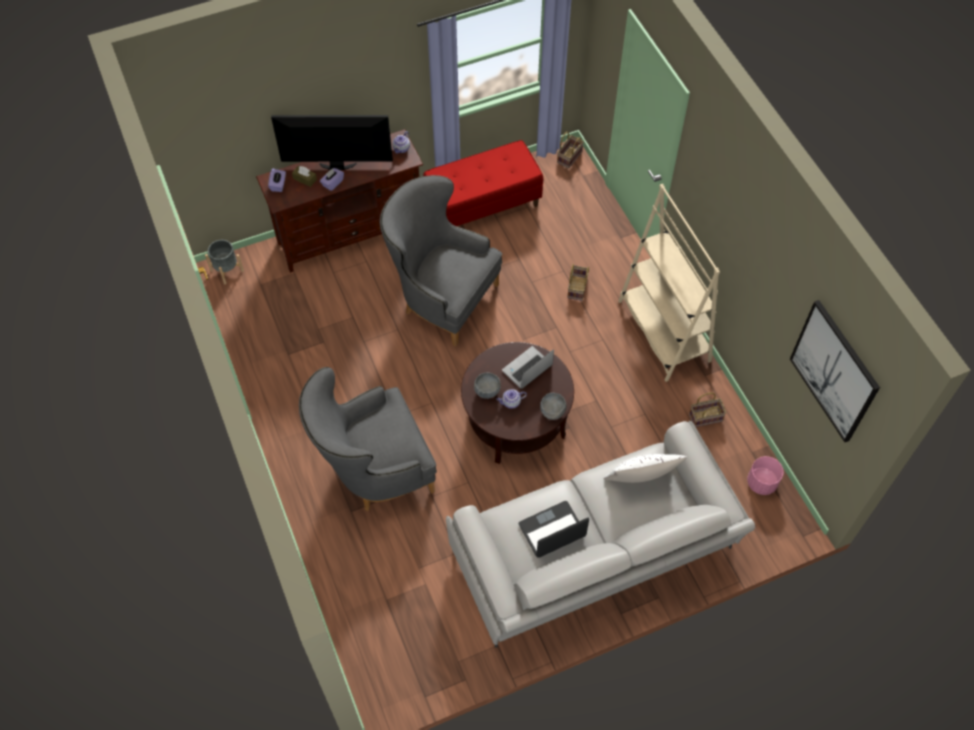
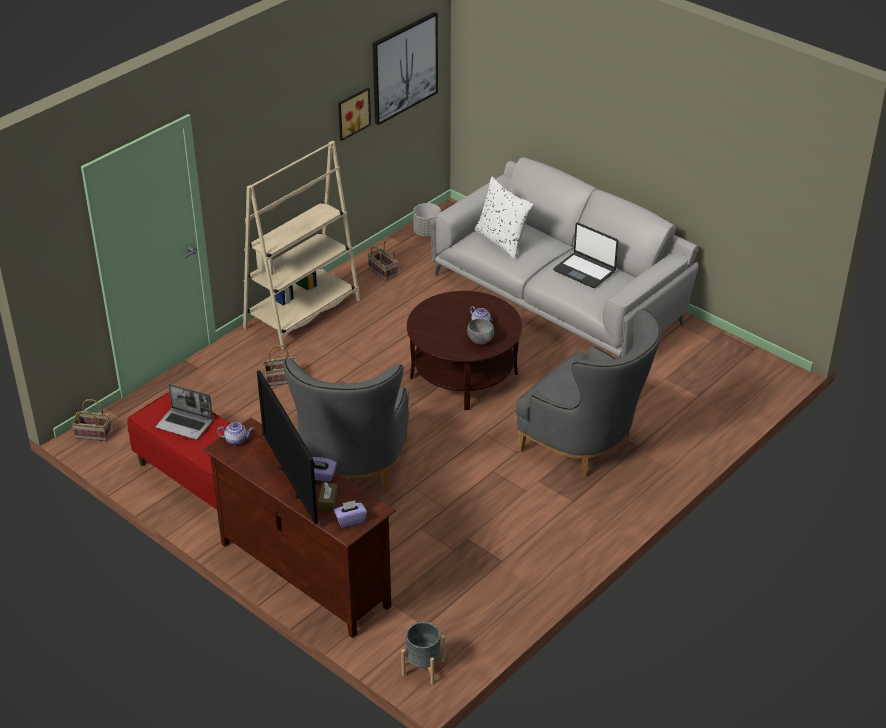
camera: 115 degrees left, 20 degrees down
laptop [502,346,554,389] -> laptop moved to [156,384,213,440]
grey bowl [540,393,566,420] -> none
pink planter [747,456,784,495] -> grey planter [413,203,441,237]
none -> picture [338,88,371,141]

